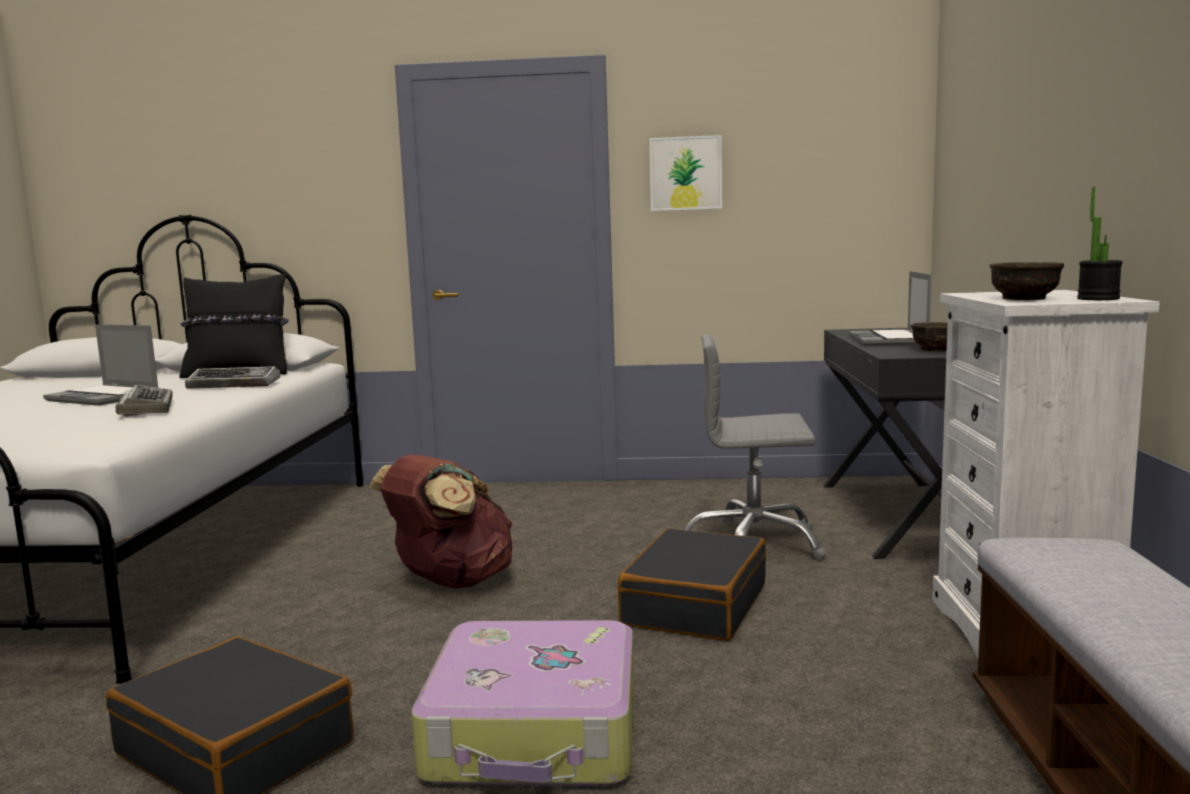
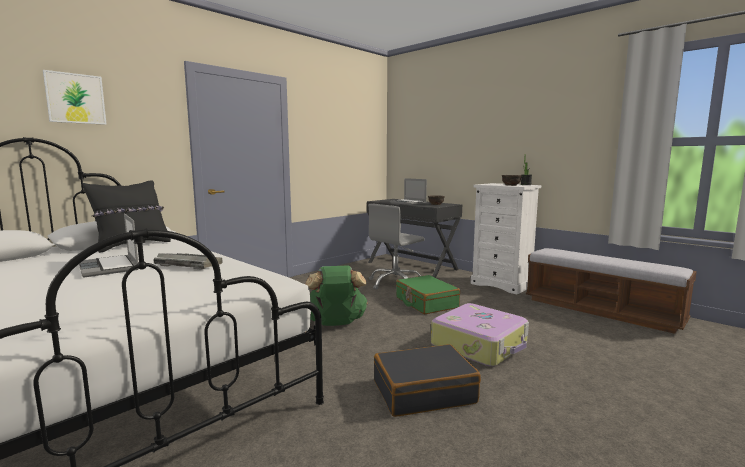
camera: 50 degrees left, 0 degrees up
laptop [43,324,158,406] -> laptop turned 75 degrees clockwise [79,214,139,278]
keyboard [185,366,281,389] -> none
brown backpack [369,454,512,588] -> green backpack [305,265,368,326]
black suitcase [618,528,766,641] -> green suitcase [396,275,460,314]
picture [649,135,722,211] -> picture moved to [43,70,106,125]

